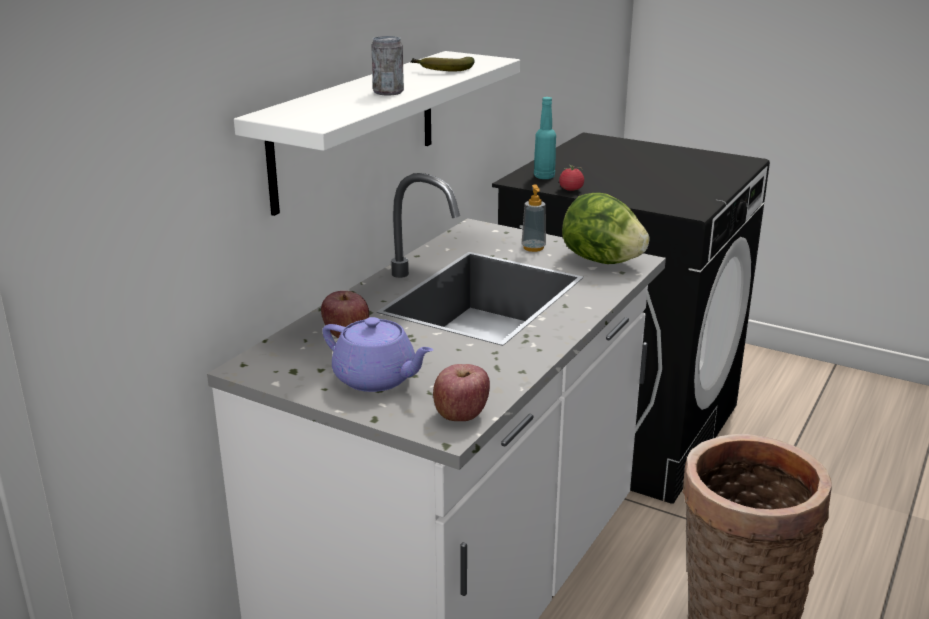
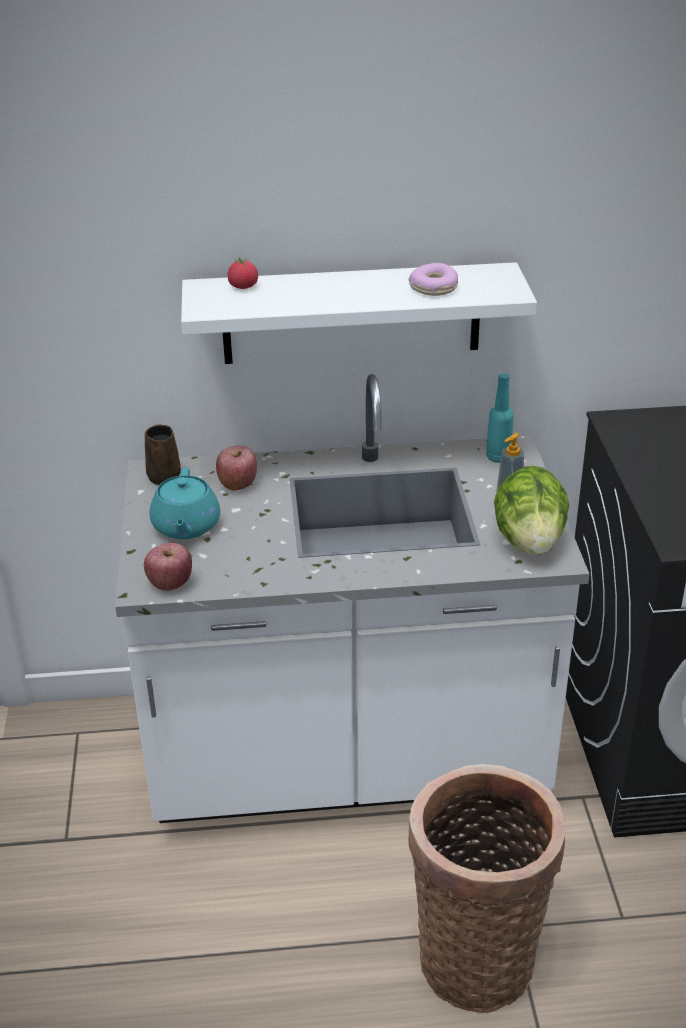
camera: 55 degrees right, 10 degrees up
purple teapot [323,317,434,392] -> turquoise teapot [150,467,220,539]
can [371,36,404,96] -> none
banana [411,57,475,72] -> donut [409,263,458,296]
turquoise bottle [534,97,556,179] -> turquoise bottle moved to [486,373,514,463]
tomato [559,165,584,191] -> tomato moved to [228,257,258,289]
none -> brown mug [144,425,181,485]

